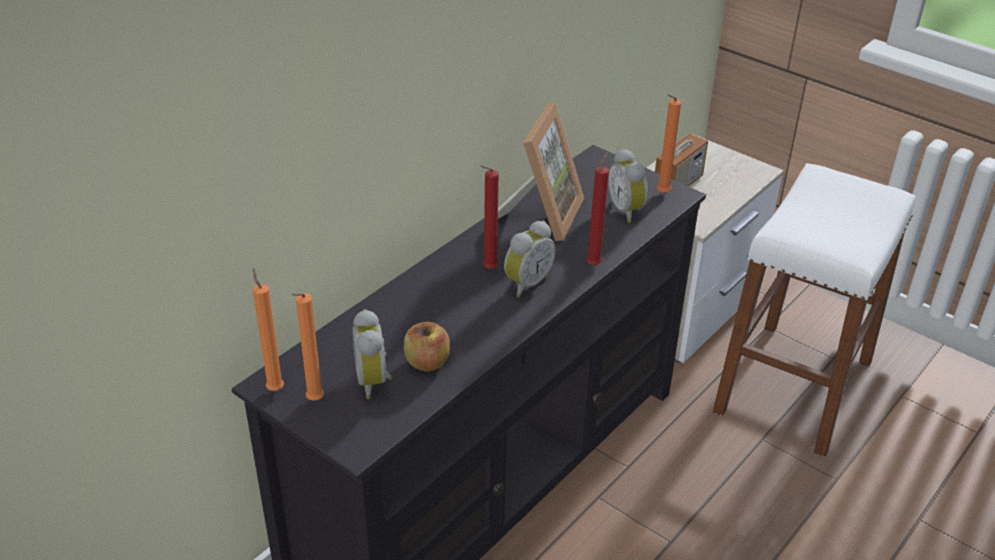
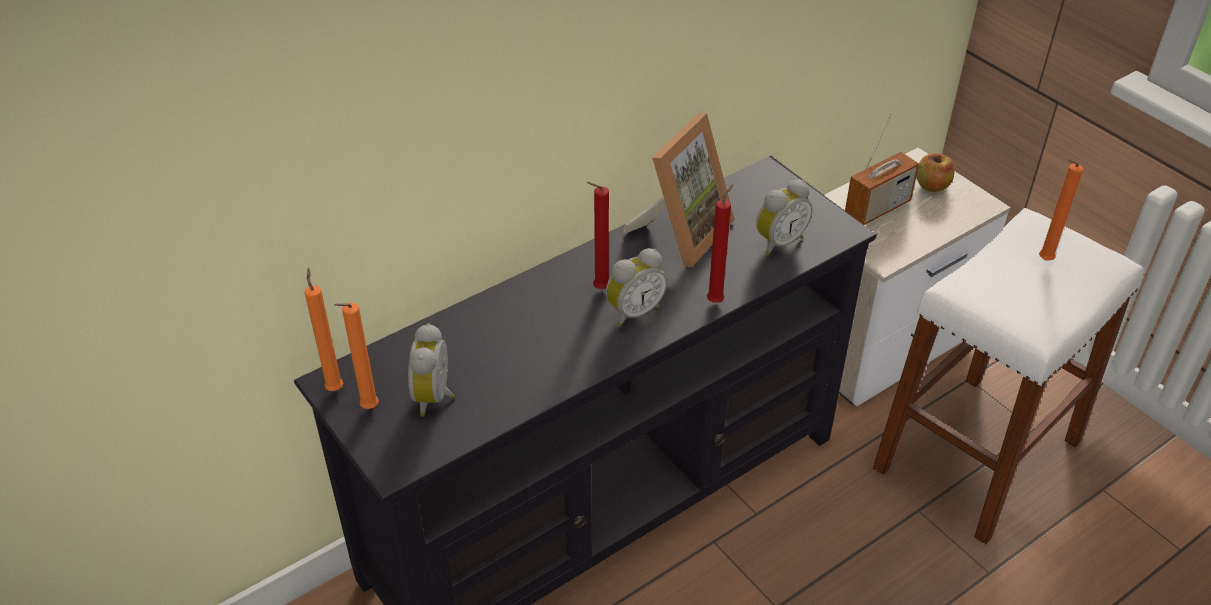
camera: 15 degrees right, 5 degrees up
apple [404,322,450,371] -> apple moved to [917,153,955,192]
alarm clock [608,149,648,223] -> alarm clock turned 120 degrees counterclockwise [756,180,813,255]
orange candle [657,94,681,193] -> orange candle moved to [1039,159,1083,261]

